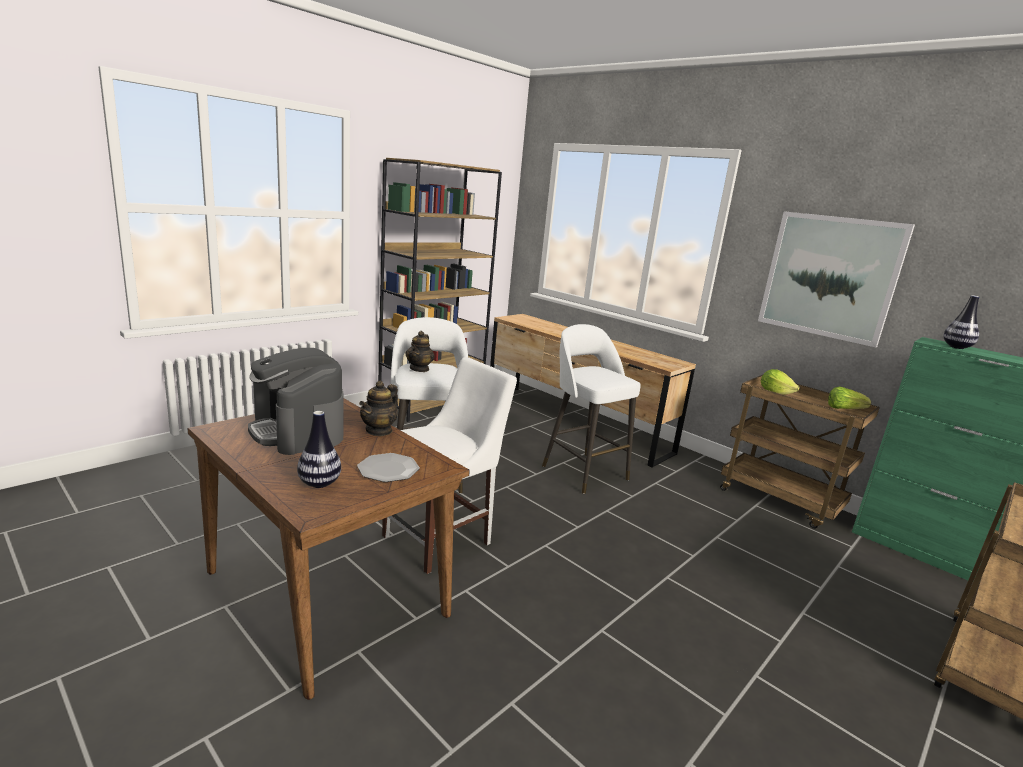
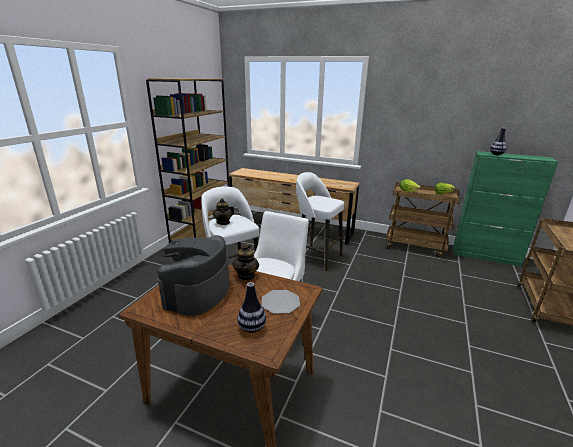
camera: 20 degrees left, 5 degrees up
coffee machine [248,348,344,455] -> coffee machine turned 75 degrees clockwise [158,235,230,316]
picture [758,211,915,348] -> none

